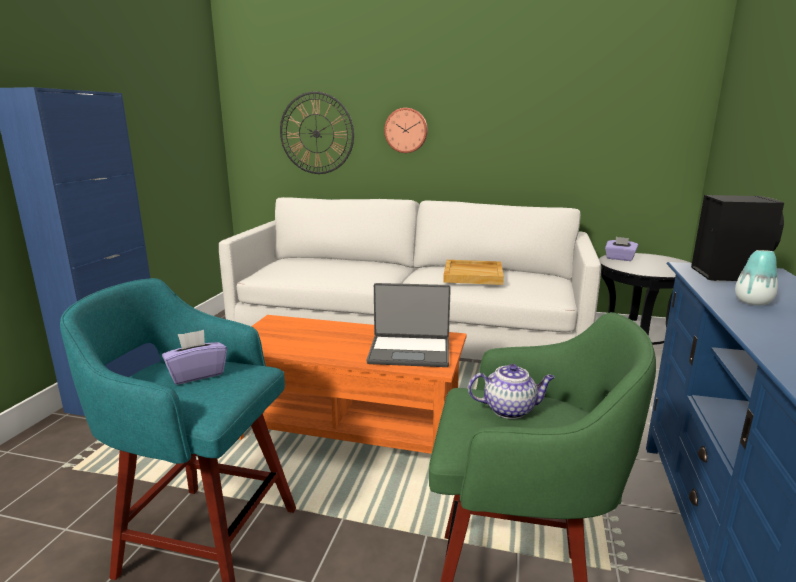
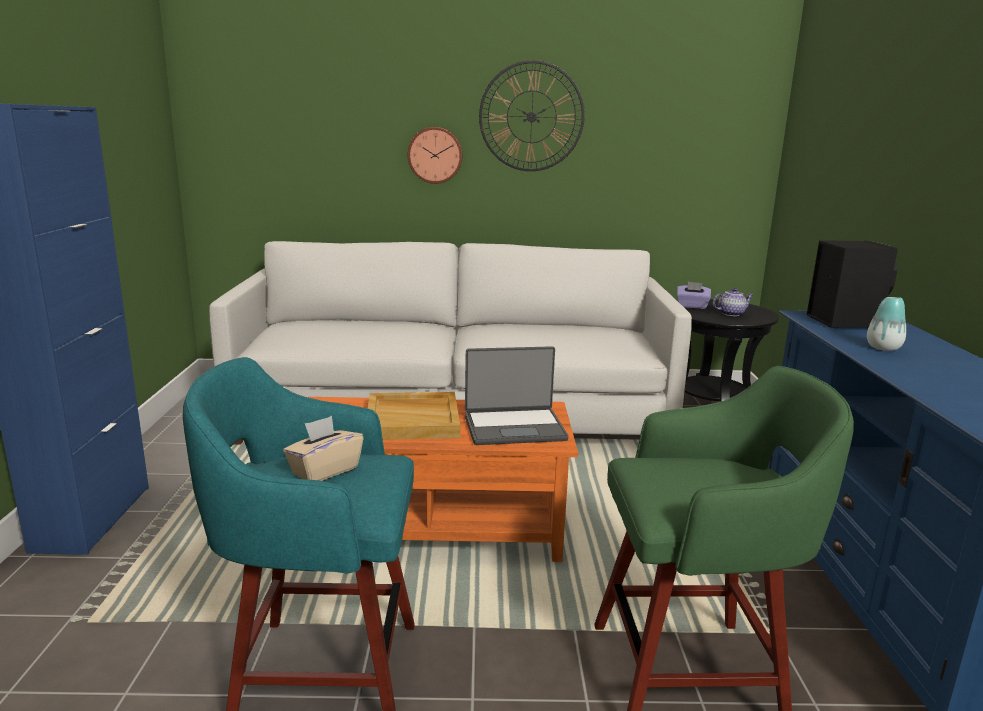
camera: 15 degrees left, 0 degrees up
purple tissue box [162,330,227,385] -> beige tissue box [283,416,363,481]
wall clock [280,91,354,174] -> wall clock moved to [479,60,585,171]
beige tray [443,260,504,285] -> beige tray moved to [368,392,461,440]
teapot [468,364,555,419] -> teapot moved to [713,288,753,316]

